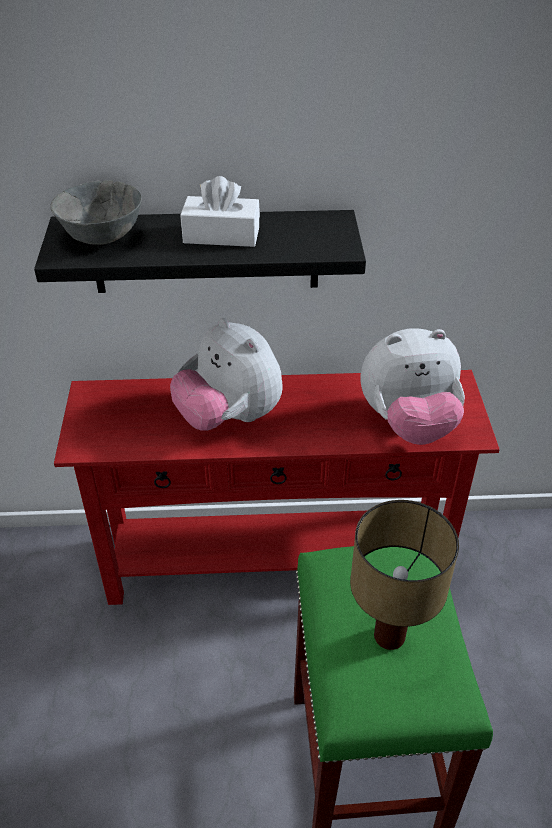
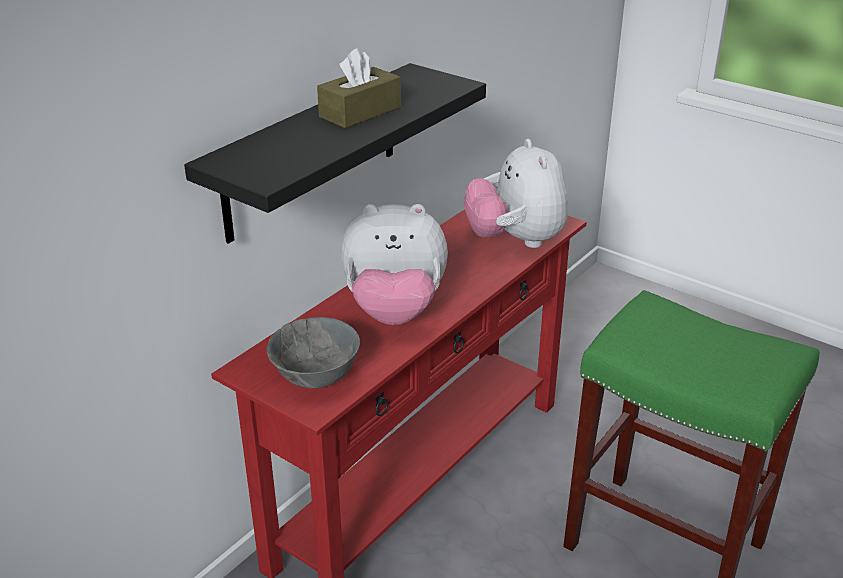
camera: 50 degrees left, 10 degrees down
grey bowl [50,180,142,245] -> grey bowl moved to [266,317,360,389]
white tissue box [180,176,260,247] -> brown tissue box [317,48,401,128]
table lamp [350,500,459,650] -> none
plush toy [361,328,465,445] -> plush toy turned 135 degrees clockwise [464,139,568,248]

